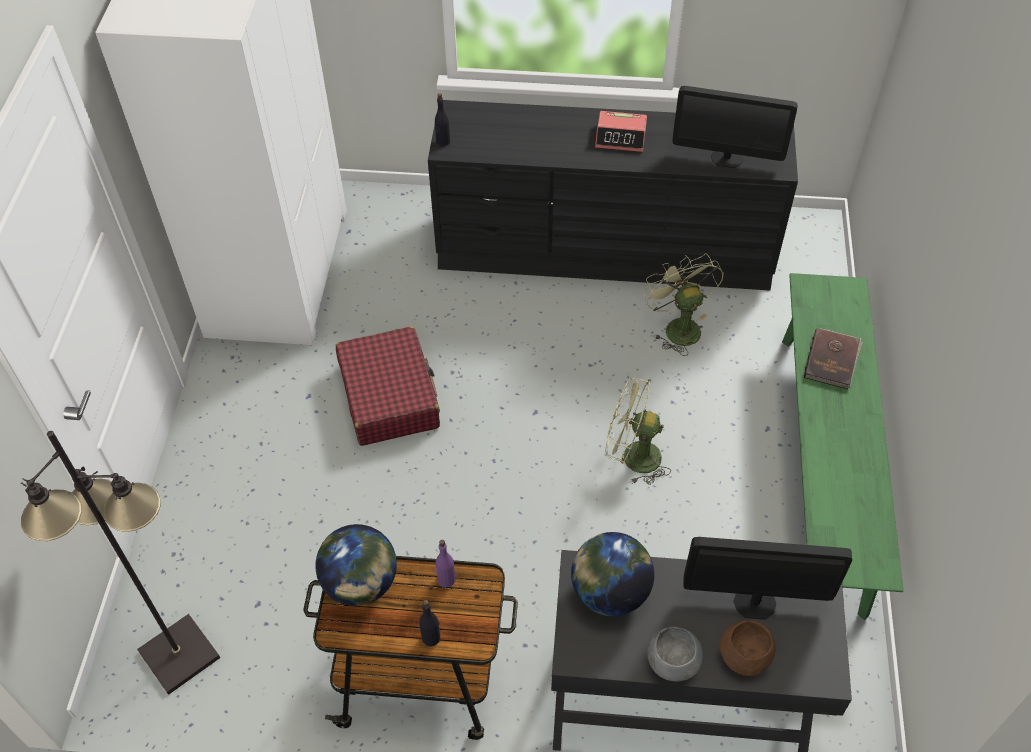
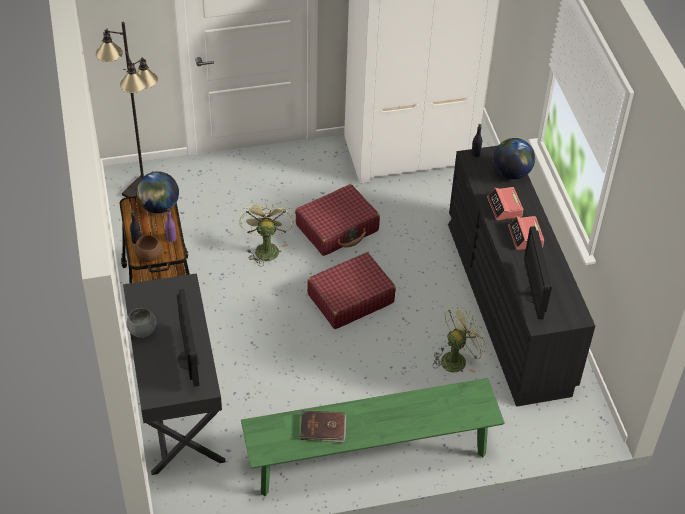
camera: 70 degrees right, 5 degrees down
globe [571,532,654,616] -> globe moved to [494,138,535,179]
green fan [605,377,671,485] -> green fan moved to [239,199,294,265]
brown bowl [719,620,776,676] -> brown bowl moved to [134,235,163,262]
brown book [804,328,863,389] -> brown book moved to [300,411,346,443]
none -> red suitcase [307,252,396,329]
none -> alarm clock [487,187,523,220]

